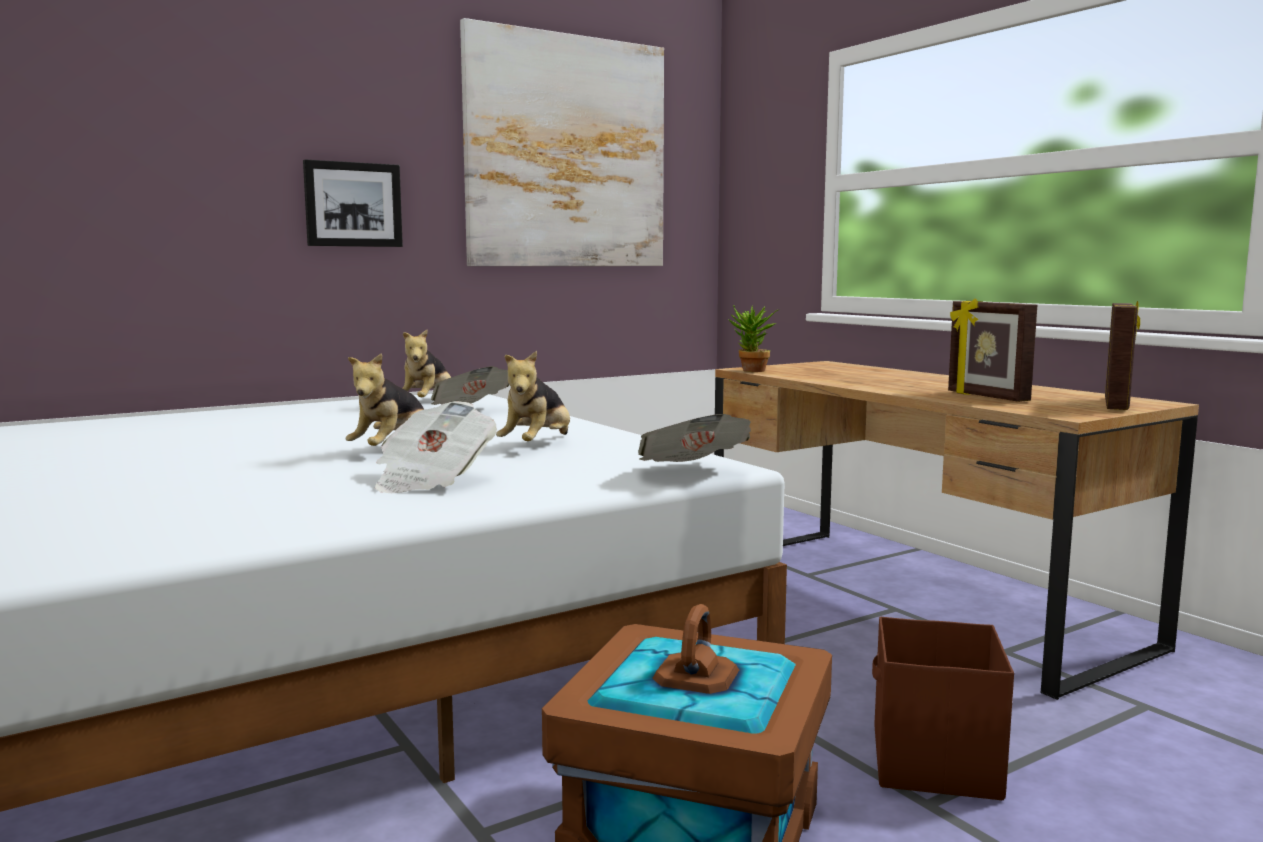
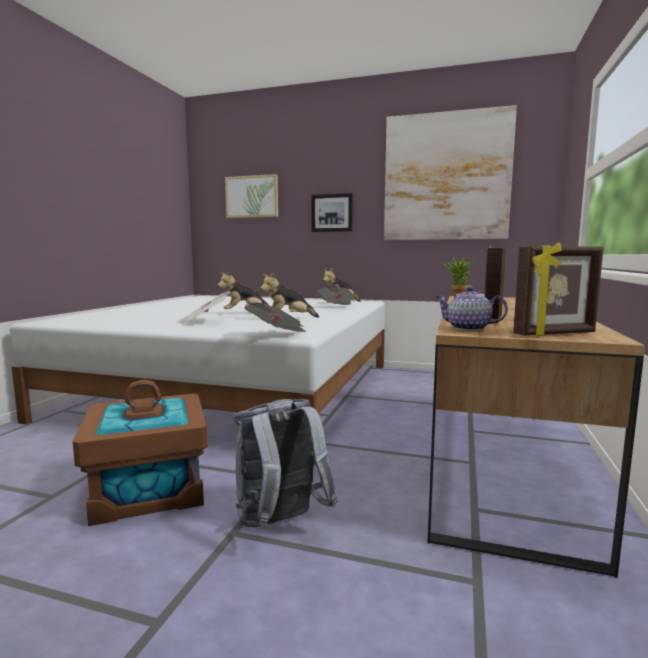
camera: 50 degrees right, 0 degrees up
brown storage box [872,617,1014,800] -> grey backpack [234,399,338,527]
none -> picture [225,174,278,218]
none -> teapot [435,287,508,331]

